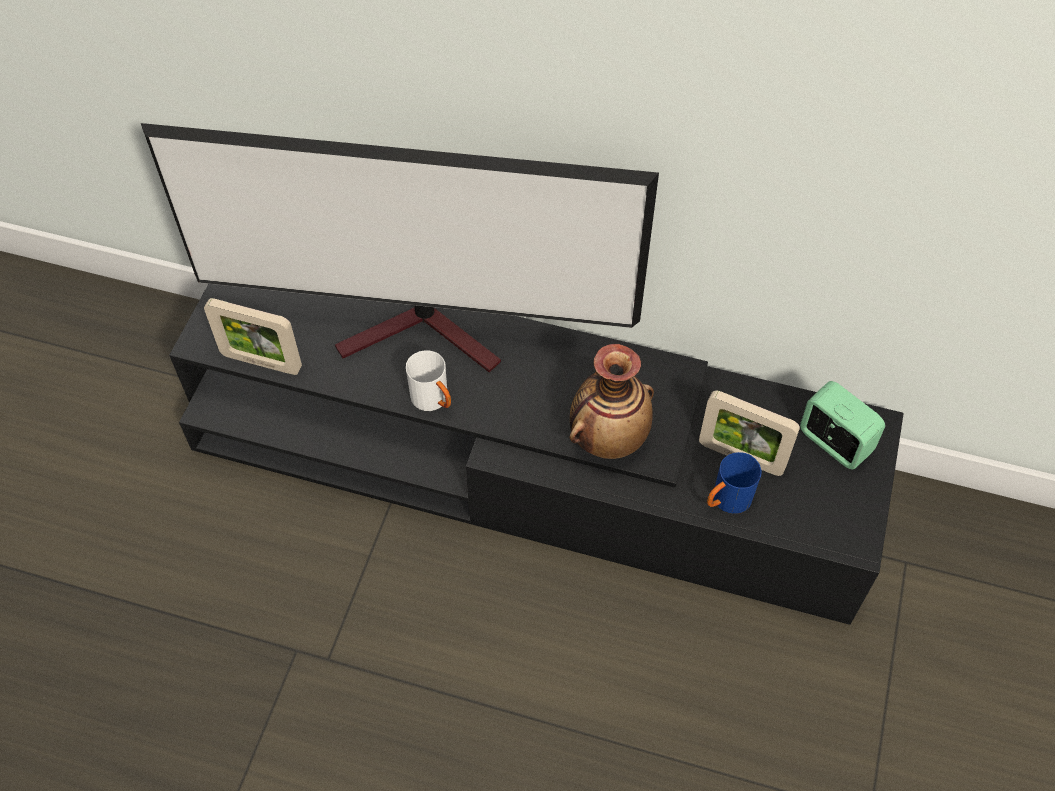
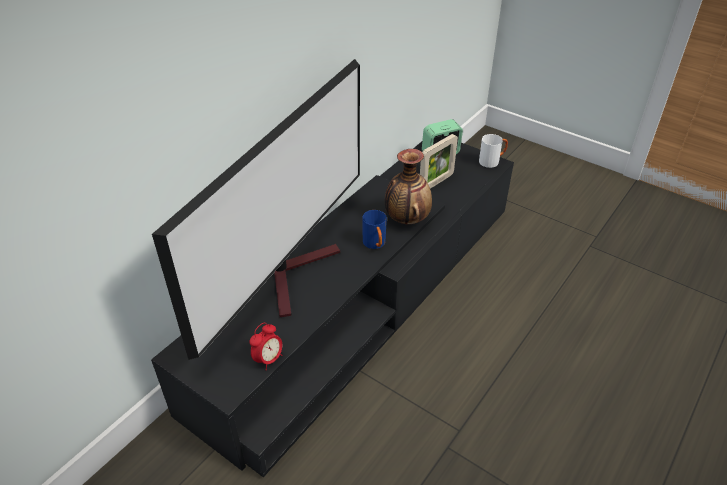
camera: 70 degrees left, 15 degrees down
picture frame [204,298,302,375] -> alarm clock [249,323,282,370]
white mug [406,350,451,411] -> white mug moved to [479,134,508,168]
blue mug [707,452,762,514] -> blue mug moved to [362,210,387,249]

